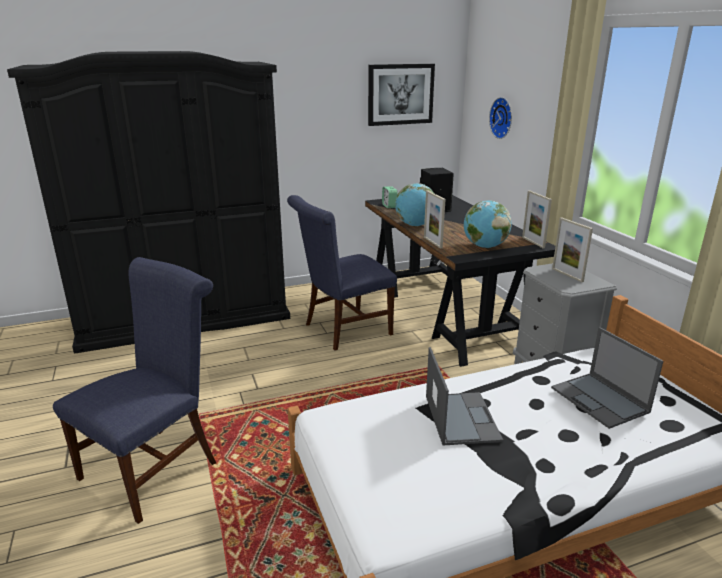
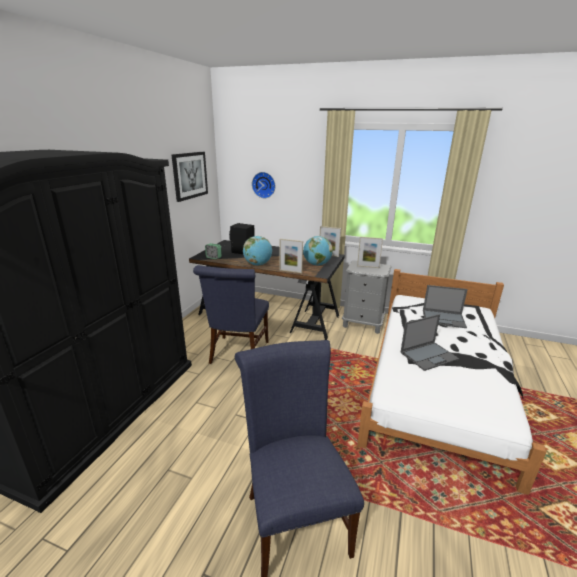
camera: 50 degrees left, 0 degrees up
laptop [426,347,503,446] -> laptop turned 120 degrees clockwise [400,314,459,371]

